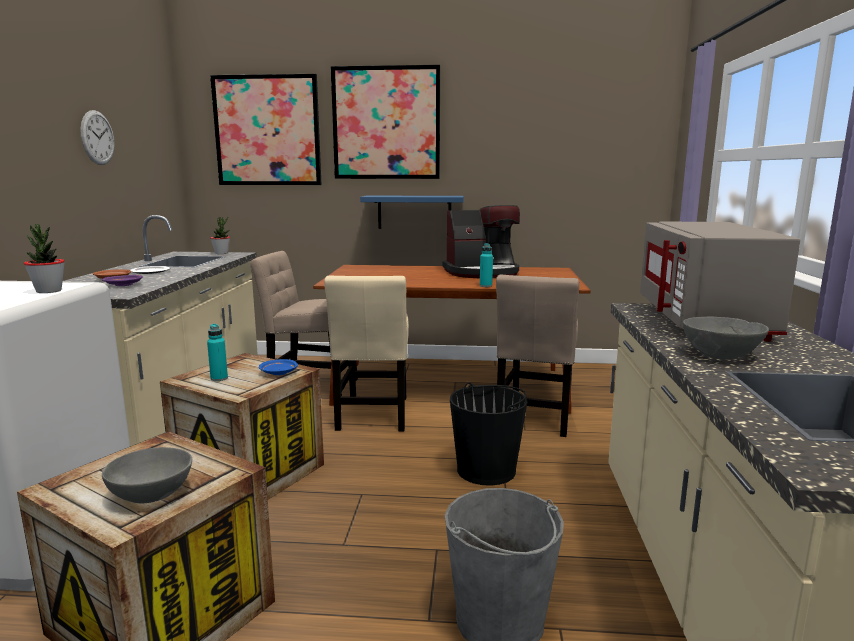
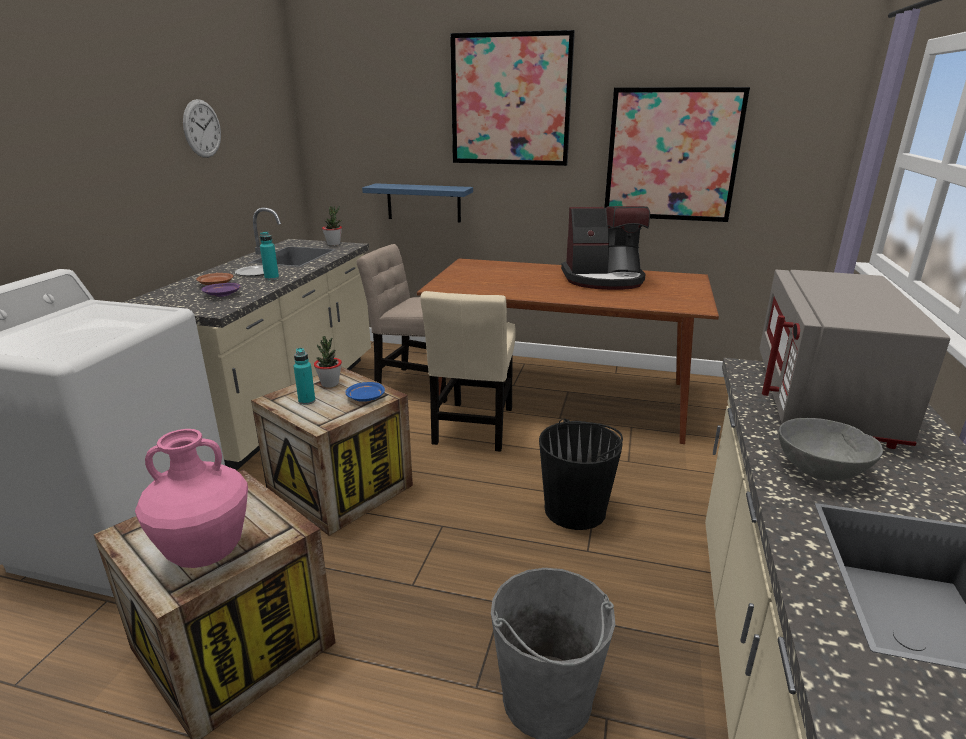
camera: 10 degrees right, 10 degrees up
potted plant [24,224,65,293] -> potted plant moved to [314,336,342,388]
grey bowl [102,447,192,503] -> pink vase [135,429,248,568]
picture [210,74,322,185] -> picture moved to [604,87,750,222]
blue shelf [360,196,464,229] -> blue shelf moved to [362,183,473,223]
turquoise bottle [480,243,493,287] -> turquoise bottle moved to [260,231,279,280]
beige chair [496,275,579,437] -> none

